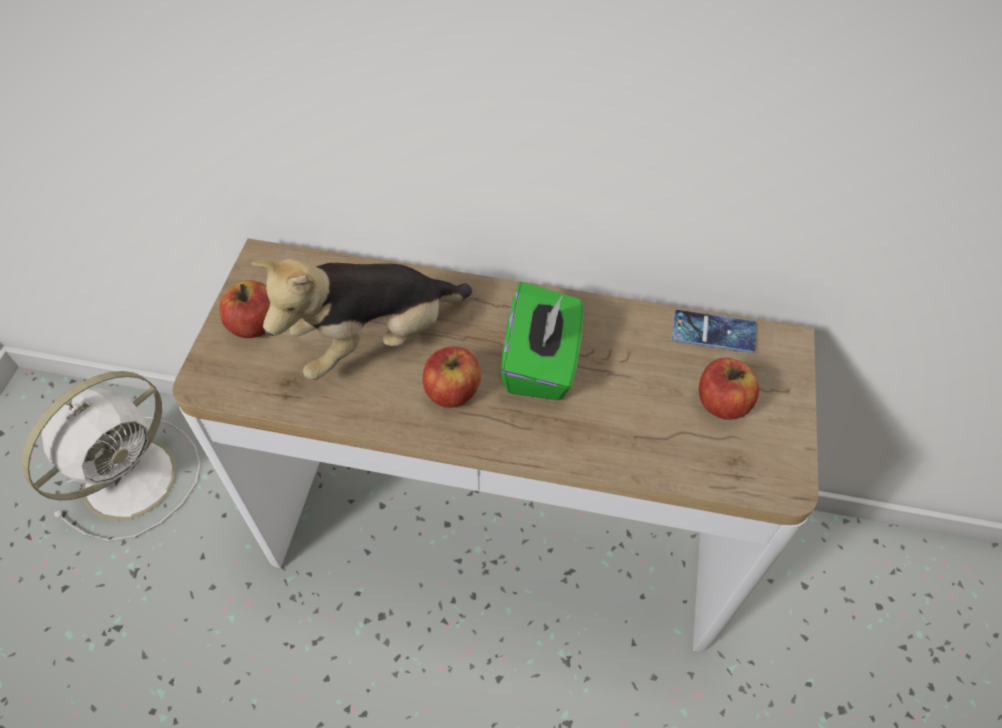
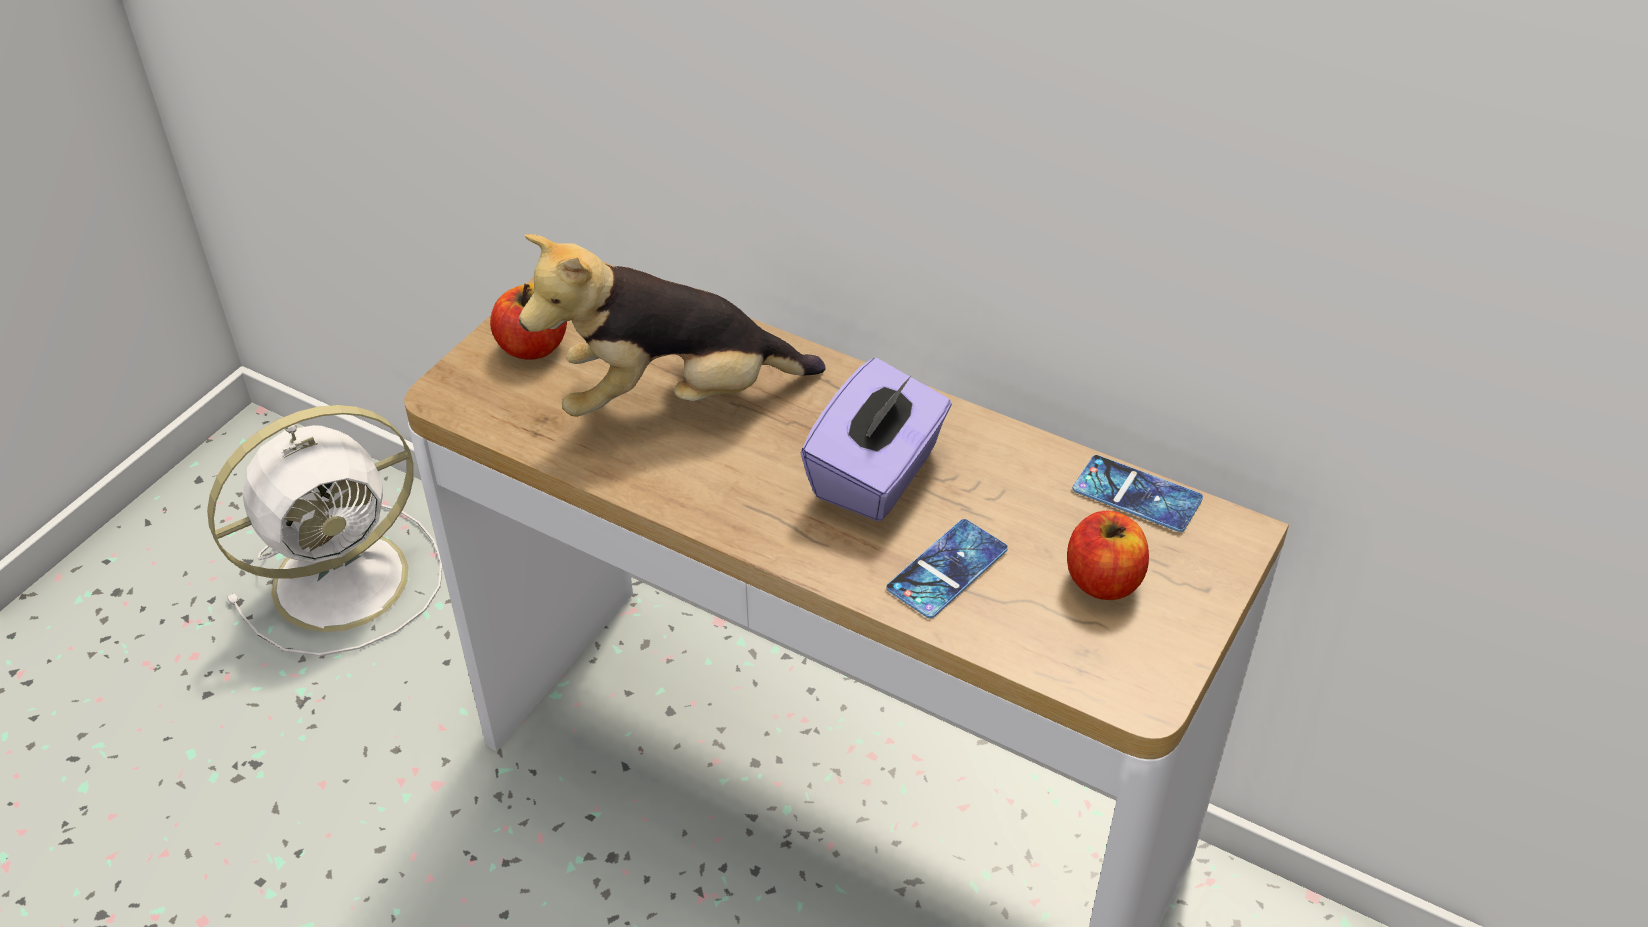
camera: 20 degrees right, 10 degrees down
apple [423,346,481,408] -> none
green tissue box [501,282,584,400] -> purple tissue box [801,358,952,521]
none -> phone [886,519,1008,618]

